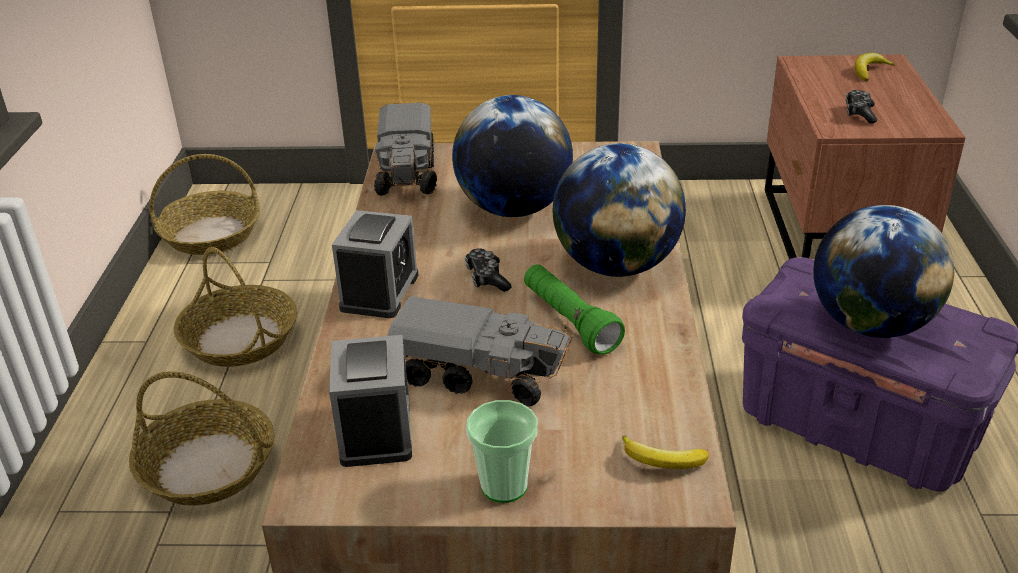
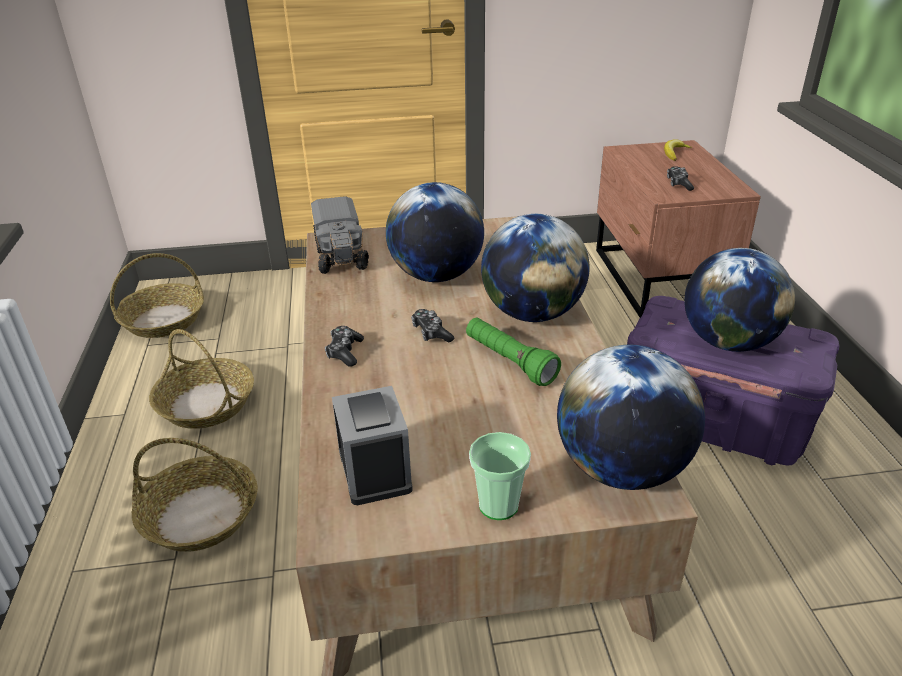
camera: 10 degrees left, 0 degrees up
alarm clock [332,210,419,318] -> game controller [325,326,364,367]
toy truck [387,296,573,406] -> none
banana [622,435,709,469] -> globe [557,345,705,490]

